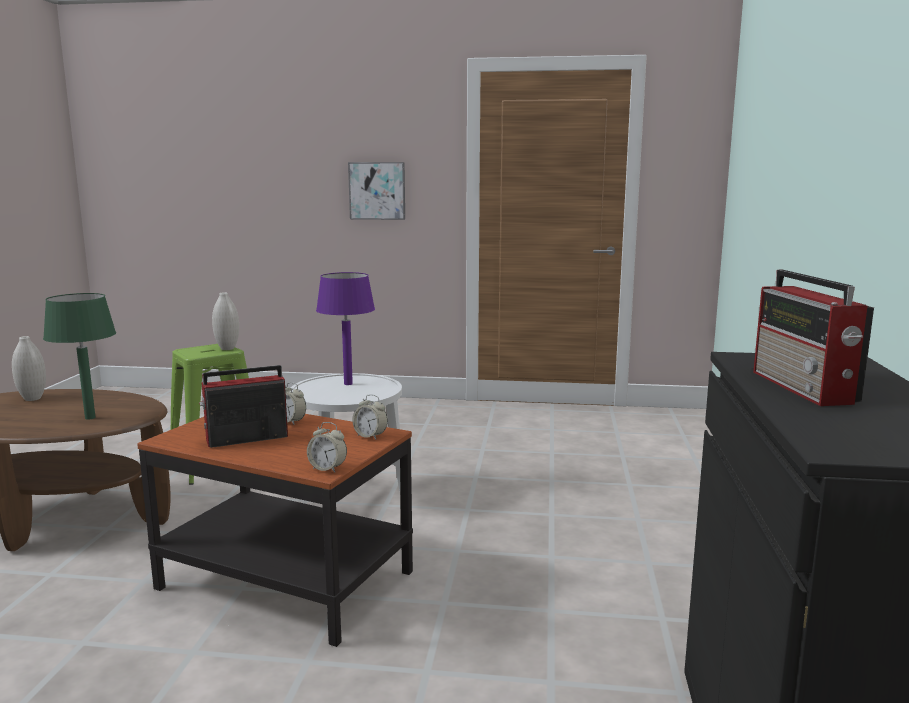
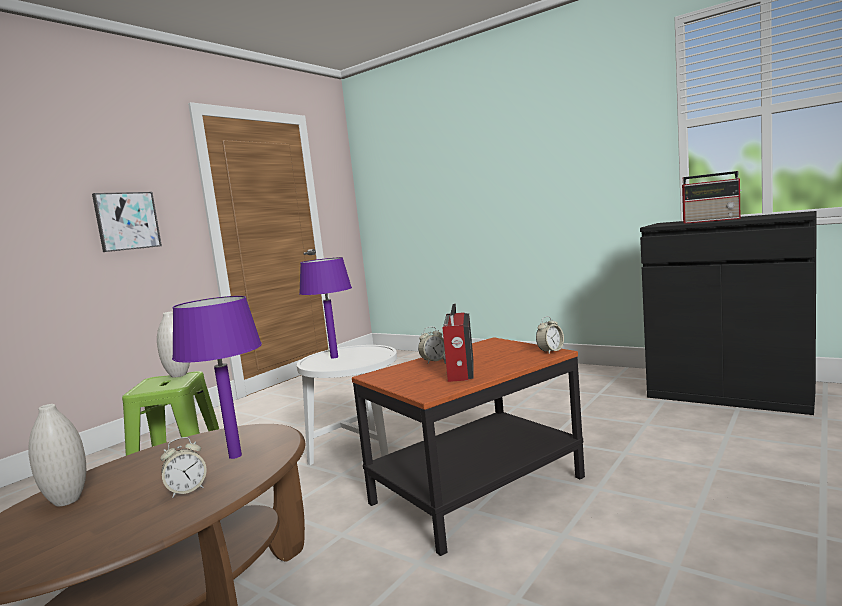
camera: 60 degrees left, 5 degrees down
green table lamp [43,293,116,420] -> purple table lamp [172,296,262,459]
alarm clock [353,394,388,439] -> alarm clock moved to [160,437,207,498]

